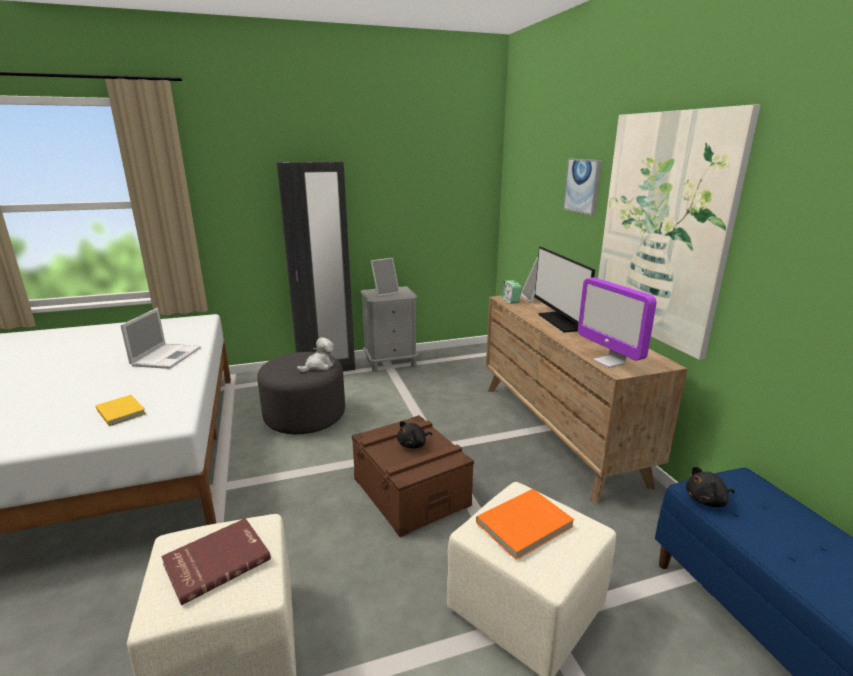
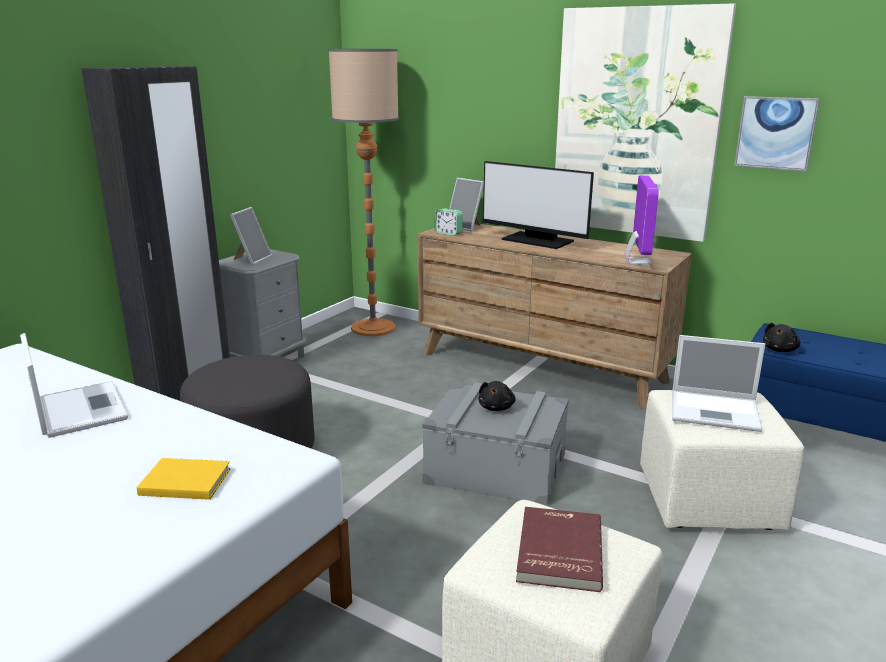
camera: 40 degrees left, 0 degrees up
plush toy [297,338,334,372] -> none
brown storage box [352,415,474,537] -> grey storage box [422,382,569,506]
orange book [476,489,574,560] -> laptop [672,335,765,432]
picture [563,159,601,215] -> picture moved to [734,96,820,171]
monitor [578,278,657,368] -> monitor turned 105 degrees counterclockwise [625,175,658,265]
none -> floor lamp [328,49,399,336]

